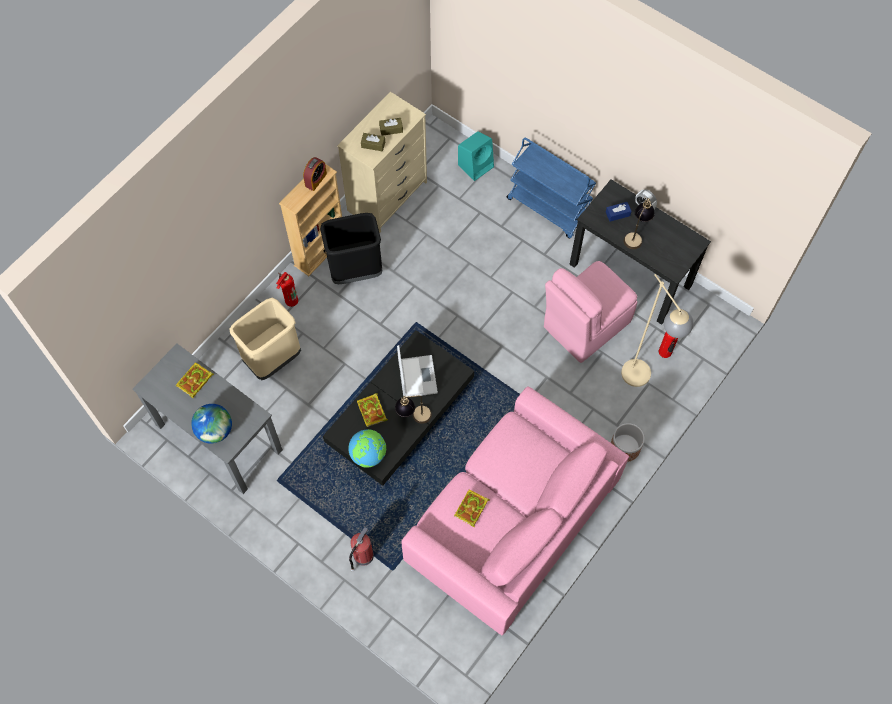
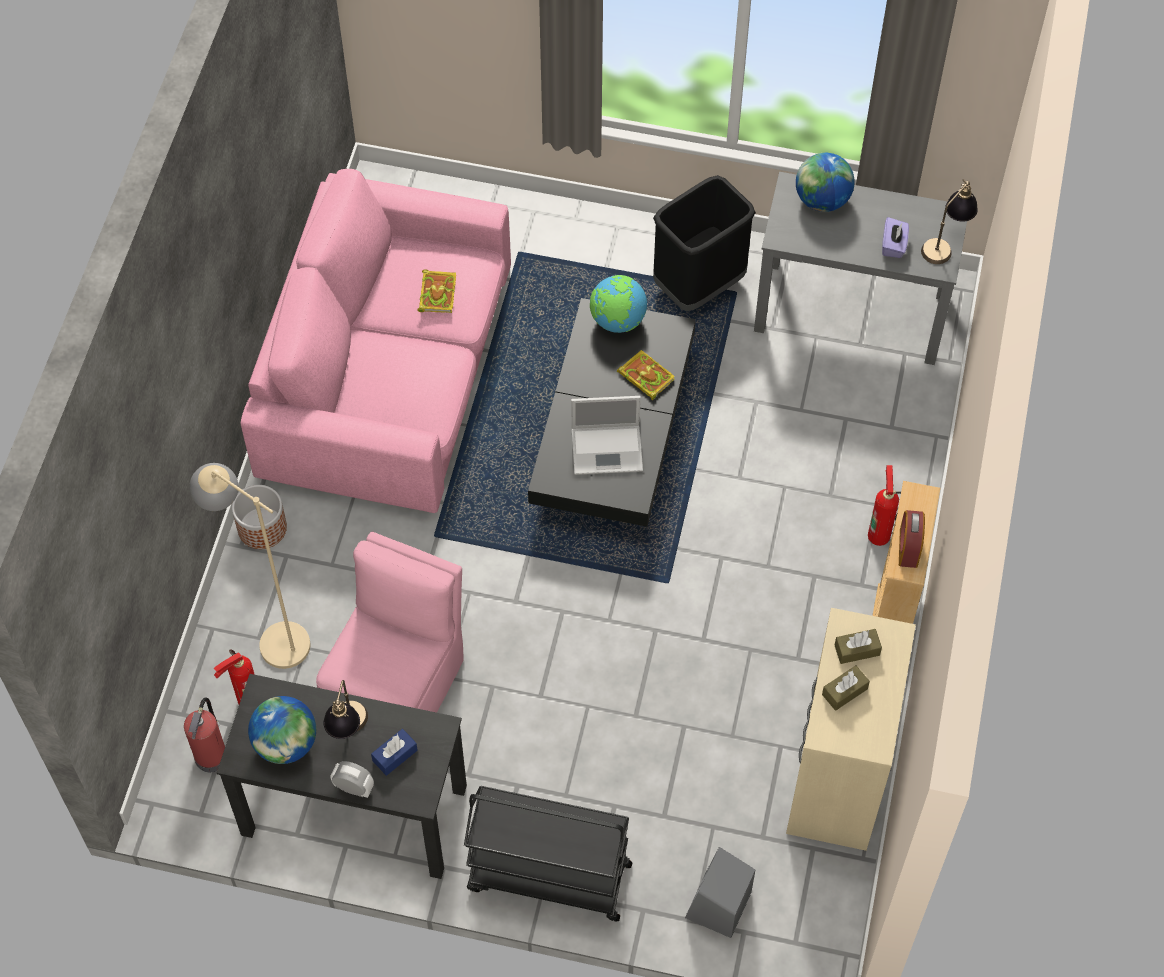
camera: 155 degrees right, 5 degrees down
book [176,362,214,398] -> purple tissue box [882,217,909,258]
beige trash can [229,298,301,380] -> none
black trash can [320,213,382,284] -> black trash can moved to [653,175,756,311]
fire extinguisher [349,527,374,572] -> fire extinguisher moved to [184,697,225,772]
table lamp [395,395,432,424] -> table lamp moved to [921,179,978,264]
laptop [397,345,438,396] -> laptop turned 60 degrees counterclockwise [571,396,643,475]
turquoise speaker [458,131,494,181] -> grey speaker [685,847,756,938]
blue cart [507,137,596,239] -> black cart [464,786,632,921]
none -> globe [248,696,316,764]

